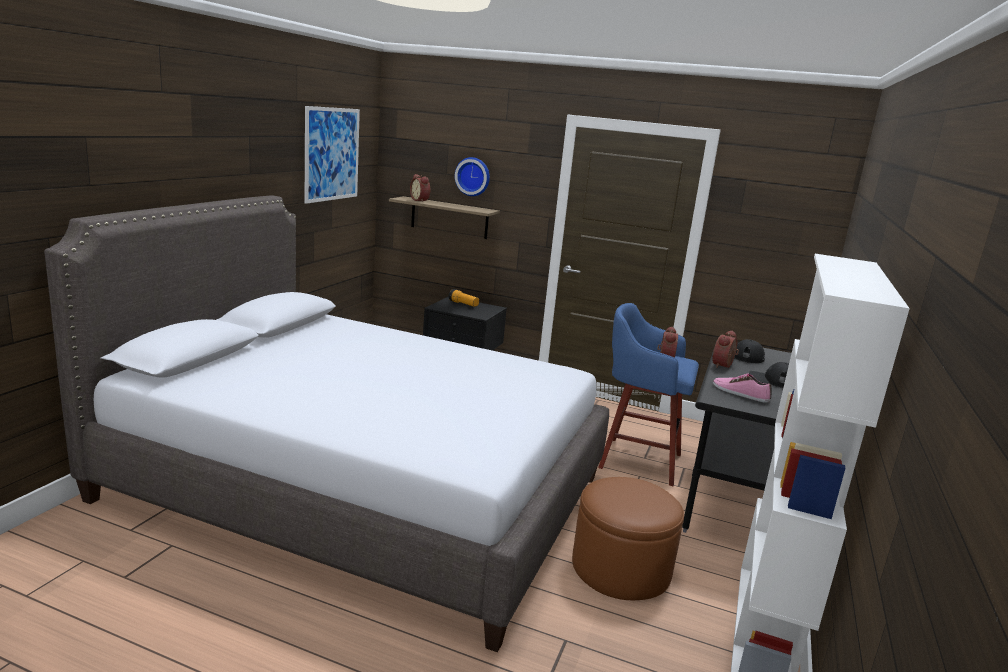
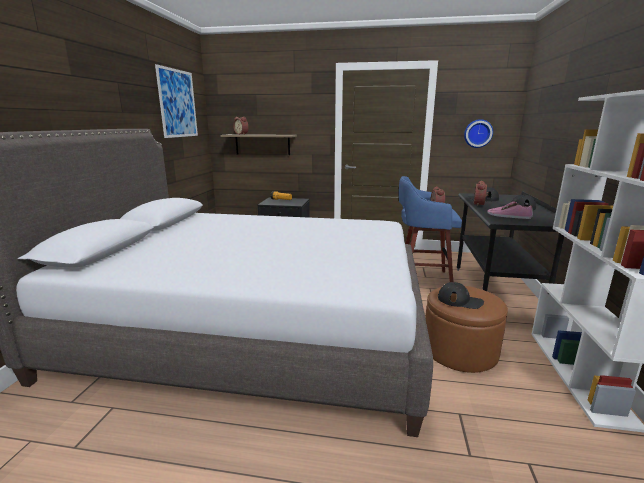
camera: 10 degrees left, 0 degrees up
wall clock [455,157,490,196] -> wall clock moved to [464,119,493,148]
none -> black cap [438,282,484,309]

